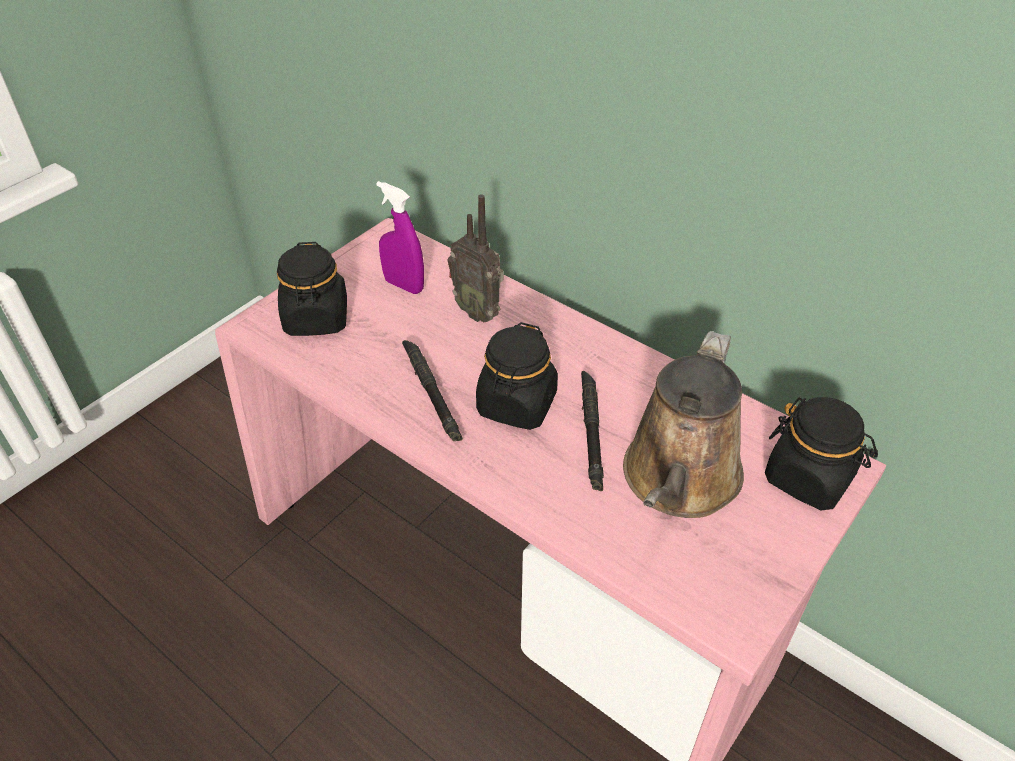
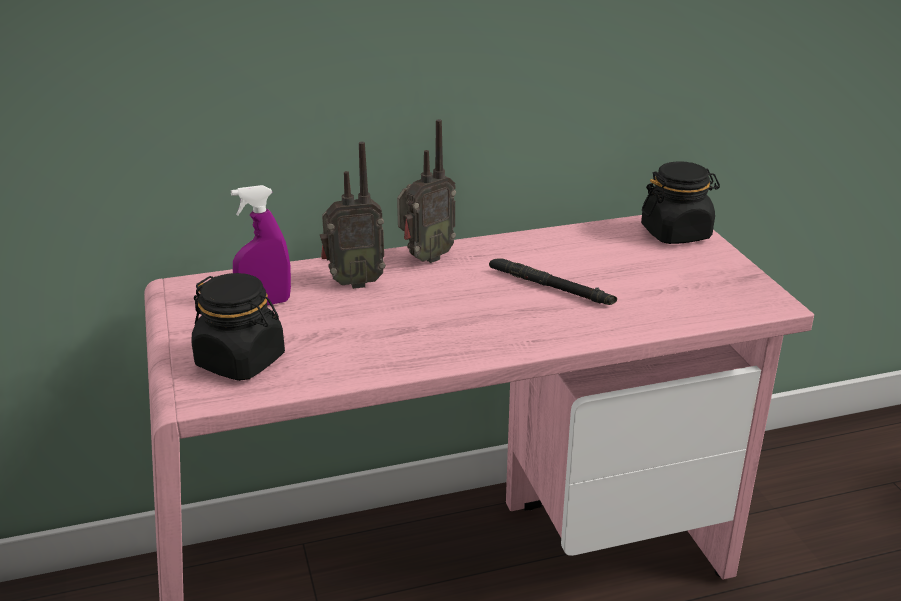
camera: 55 degrees left, 15 degrees down
black flashlight [402,340,463,441] -> none
black jar [476,322,558,430] -> none
brown watering can [623,331,744,518] -> none
none -> radio [397,119,456,263]

